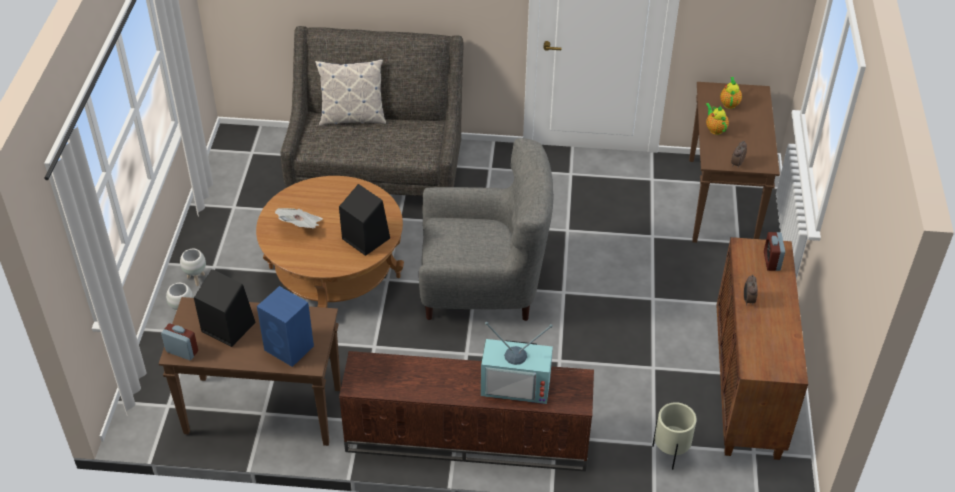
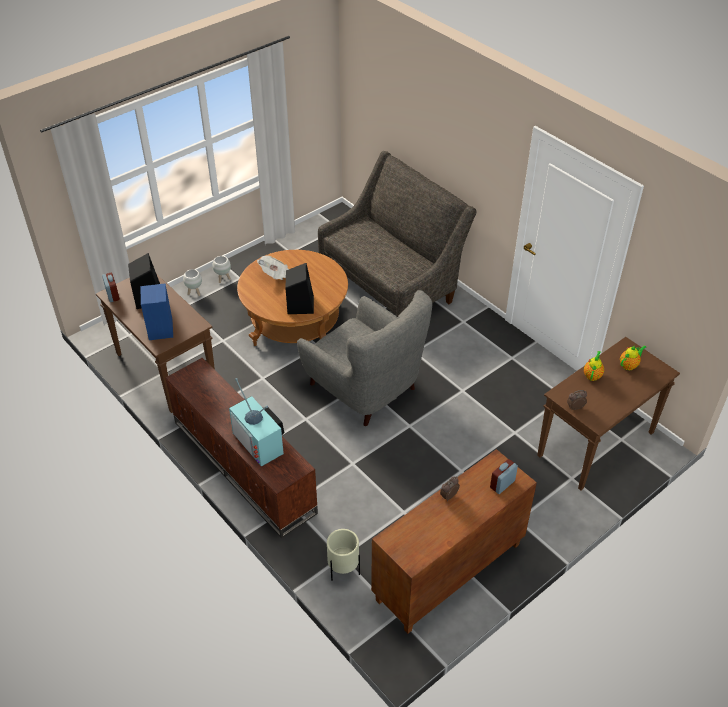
camera: 45 degrees right, 0 degrees up
pillow [315,59,386,126] -> none

